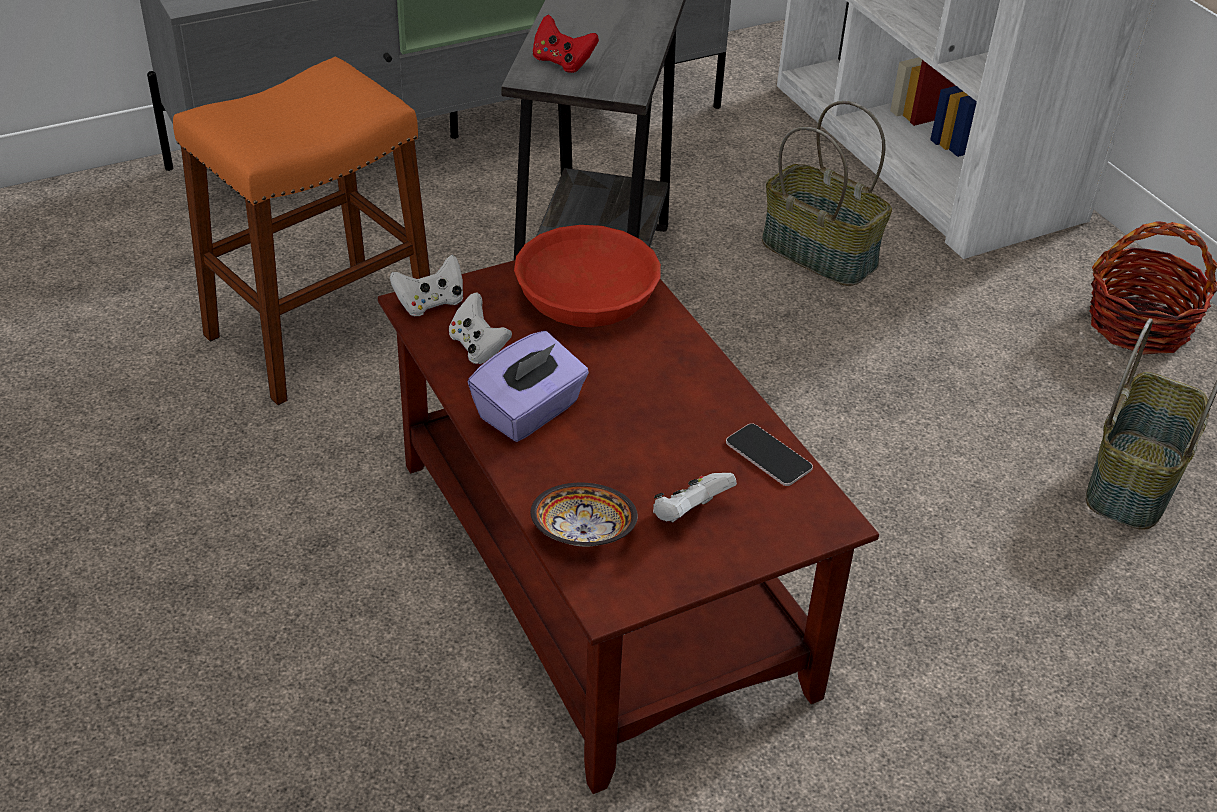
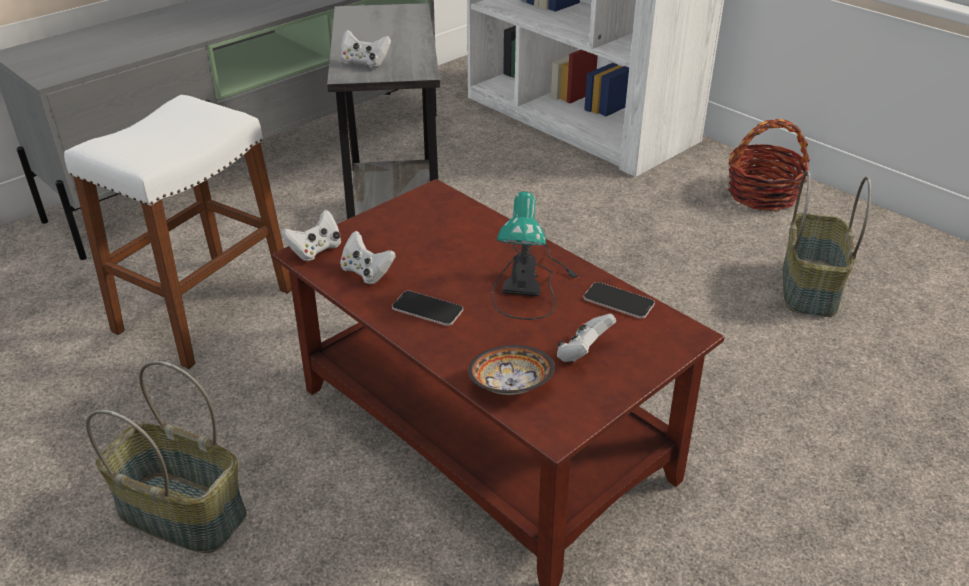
camera: 15 degrees left, 5 degrees down
orange stool [173,57,430,405] -> white stool [64,95,292,369]
purple tissue box [468,331,589,442] -> phone [392,290,463,326]
red bowl [514,225,661,327] -> none
red game controller [533,14,599,73] -> white game controller [341,30,391,68]
basket [762,101,892,286] -> basket moved to [86,361,247,553]
none -> table lamp [491,192,579,320]

